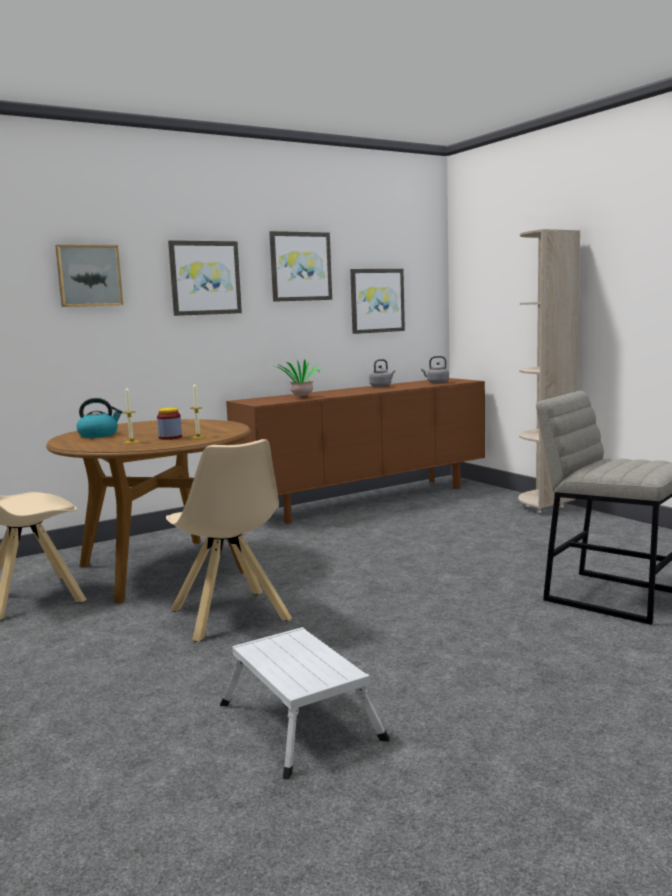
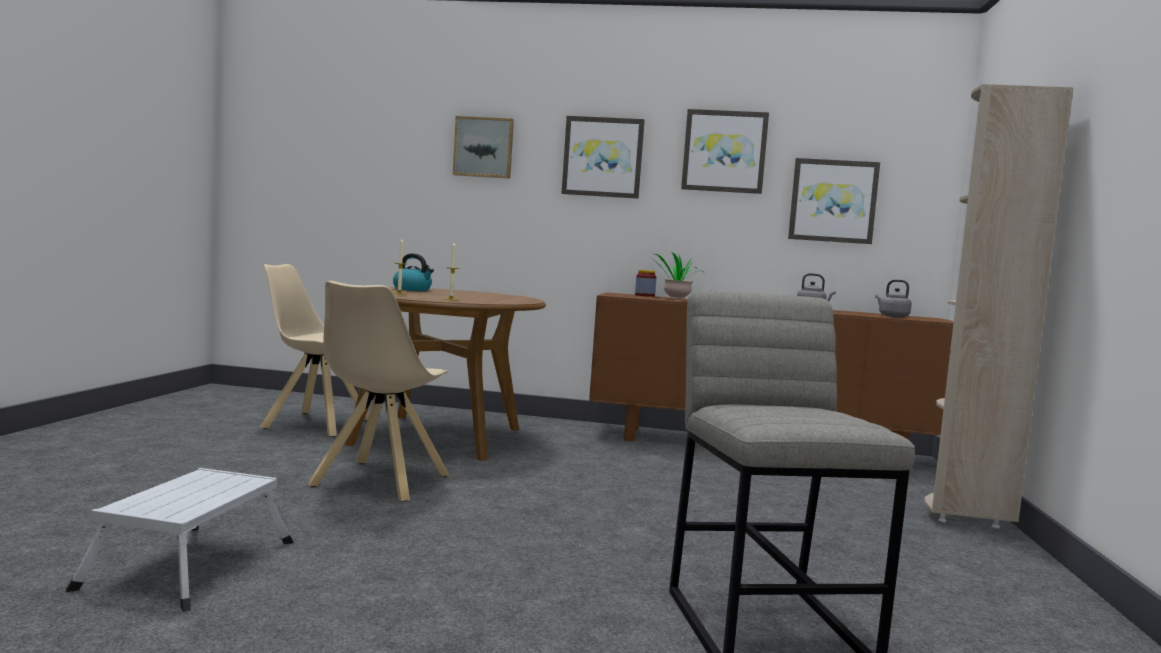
camera: 40 degrees right, 5 degrees down
jar [157,408,182,440] -> jar moved to [635,270,656,297]

